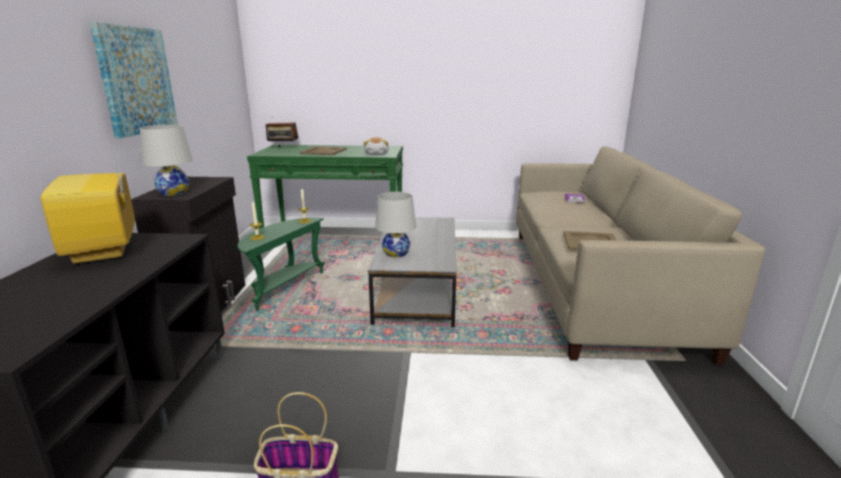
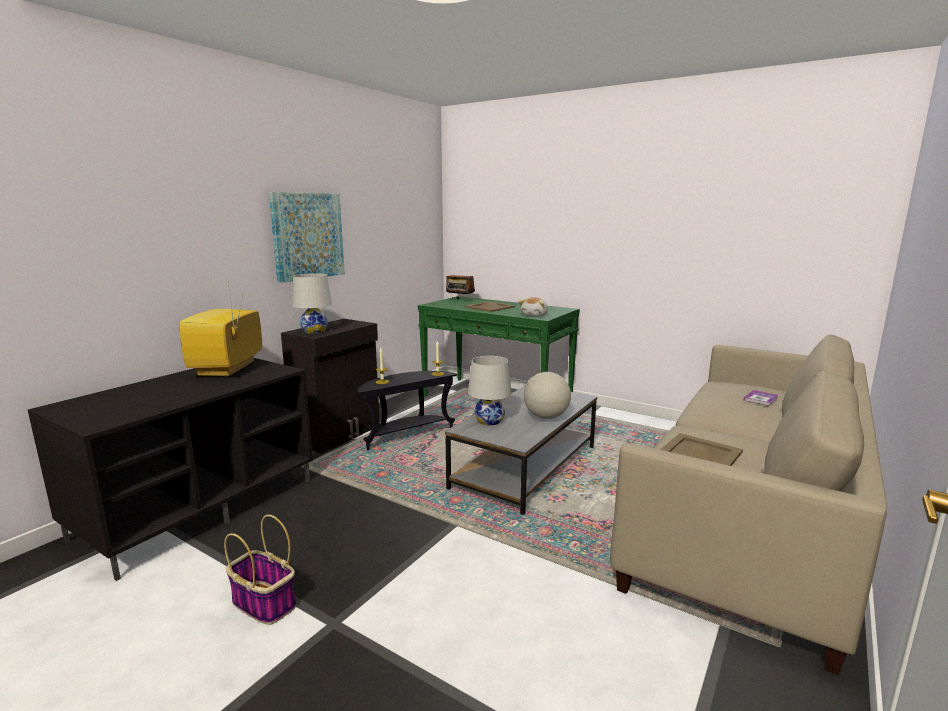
camera: 30 degrees right, 5 degrees down
green side table [238,218,325,311] -> black side table [357,371,458,450]
none -> globe [524,372,571,419]

